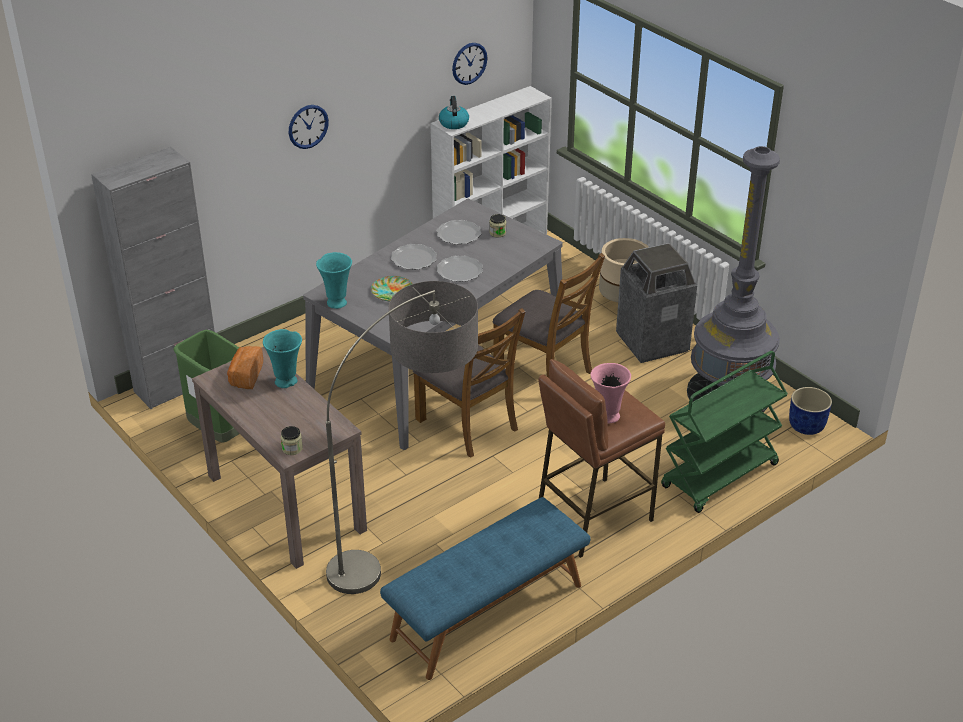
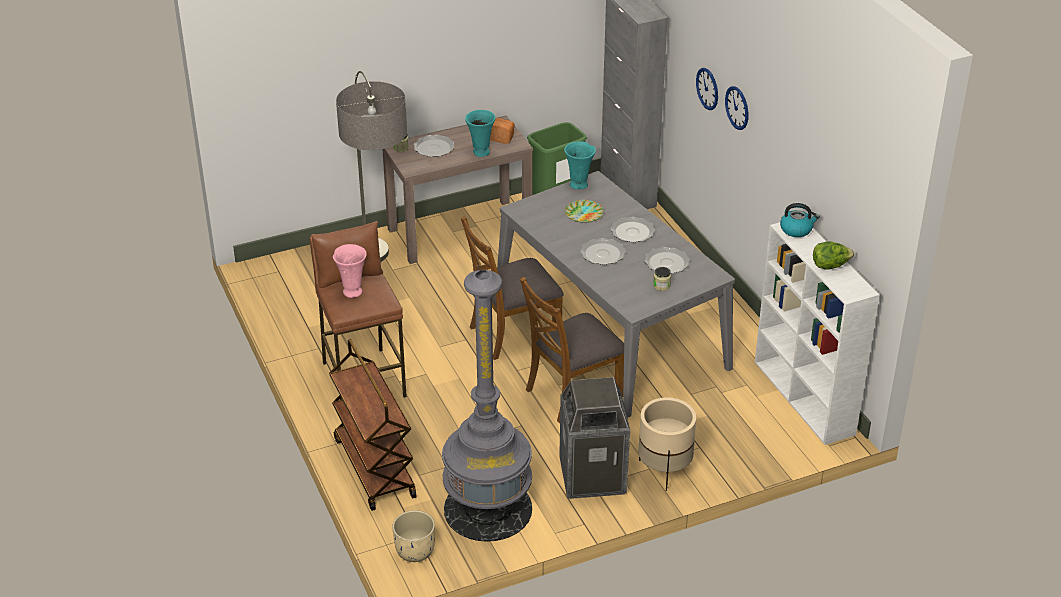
camera: 105 degrees right, 0 degrees up
blue bench [380,497,591,680] -> none
wall clock [452,43,488,85] -> wall clock moved to [696,68,718,110]
green cart [661,351,788,513] -> brown cart [329,339,417,511]
blue planter [789,387,832,435] -> beige planter [392,510,435,562]
none -> plate [414,135,454,157]
none -> lettuce [813,241,854,270]

